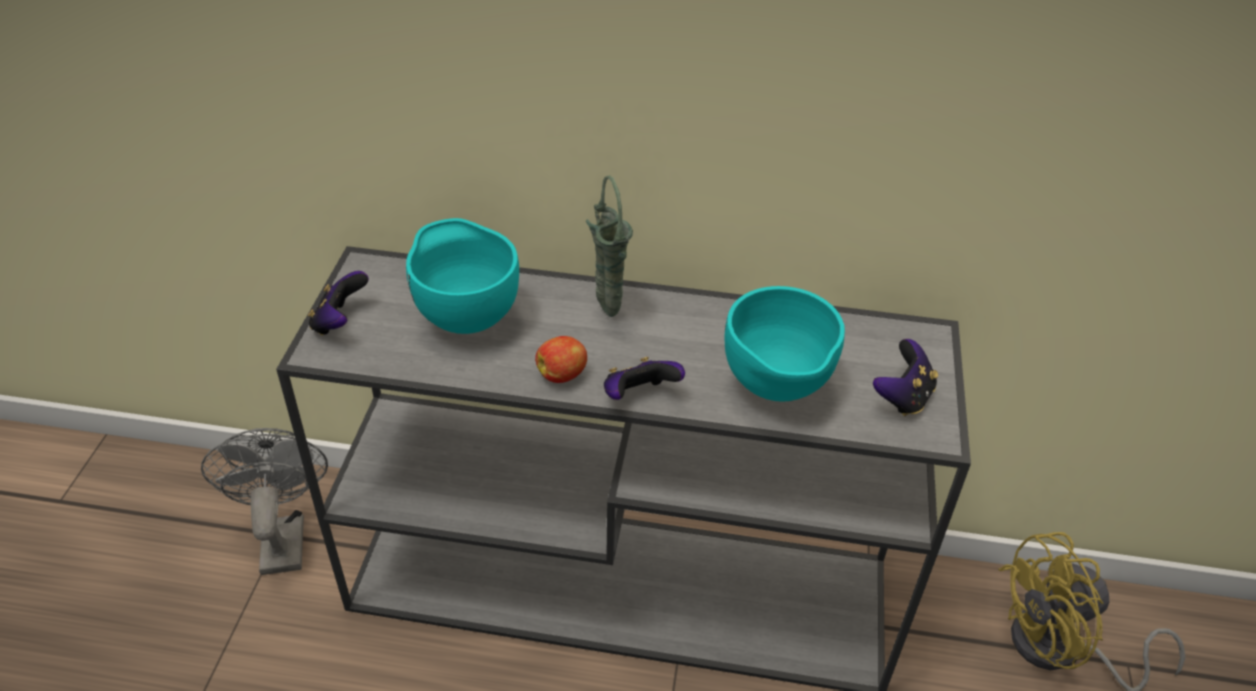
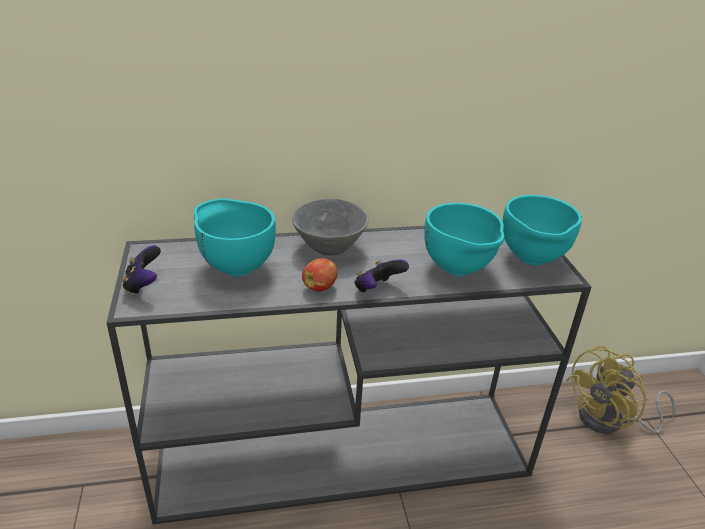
camera: 20 degrees left, 10 degrees down
grey fan [201,428,328,575] -> none
green vase [586,175,633,317] -> grey bowl [292,198,369,256]
game controller [873,339,938,416] -> turquoise bowl [503,195,582,265]

